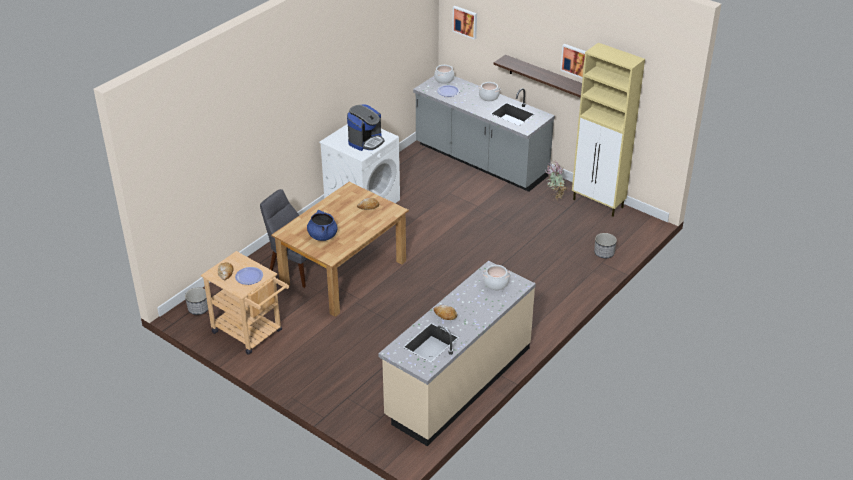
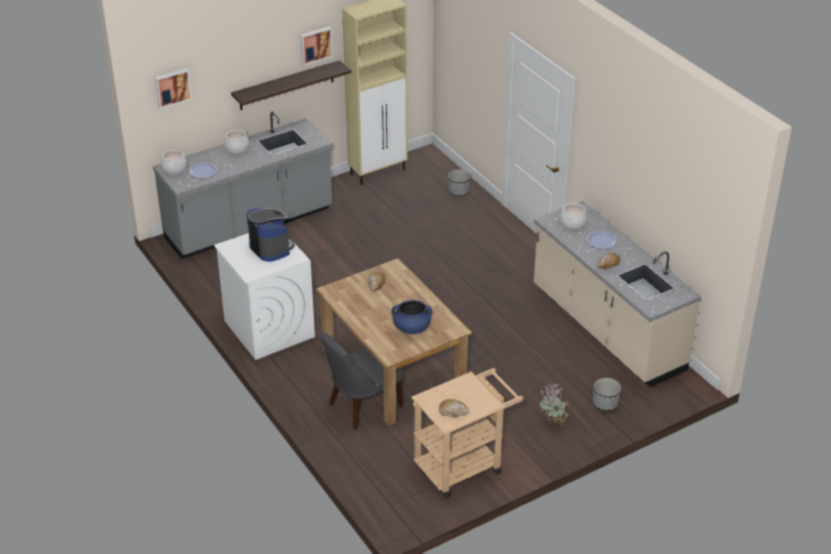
camera: 70 degrees left, 0 degrees up
planter [185,288,208,315] -> planter moved to [593,378,621,411]
plate [235,267,263,285] -> plate moved to [587,231,617,249]
potted plant [544,162,567,200] -> potted plant moved to [539,383,571,426]

